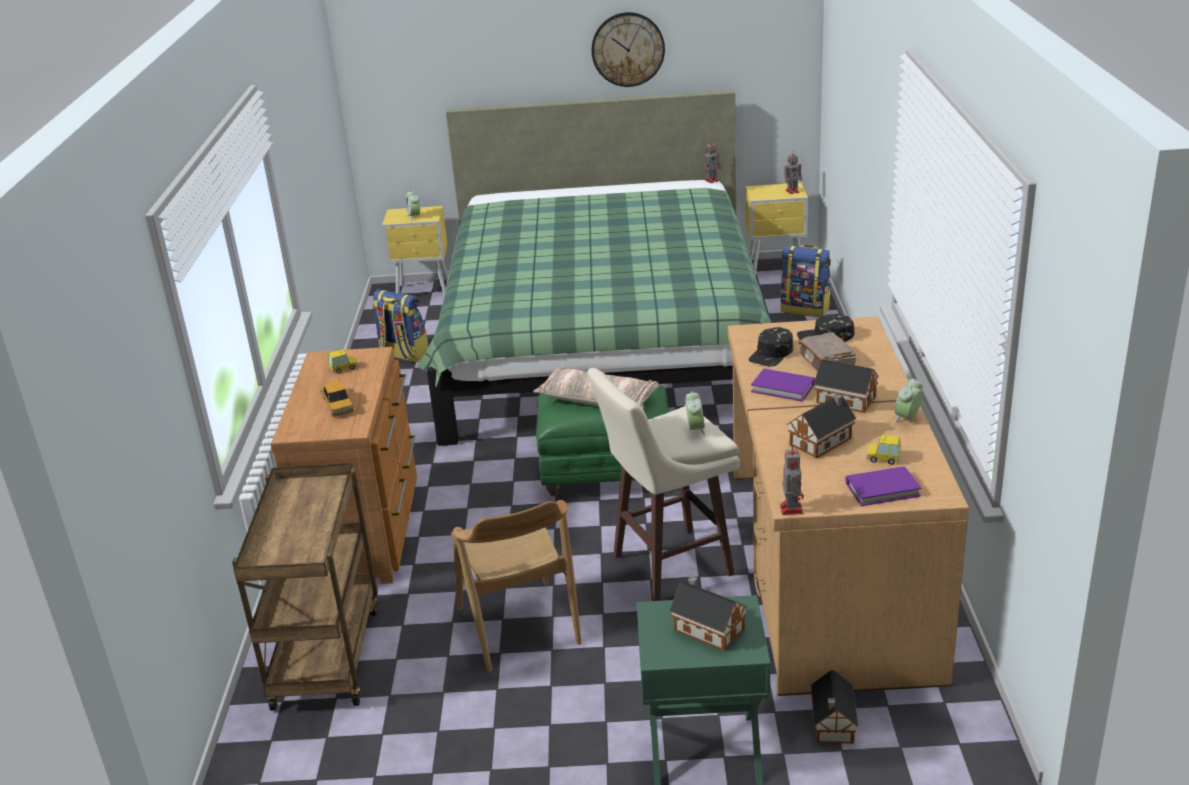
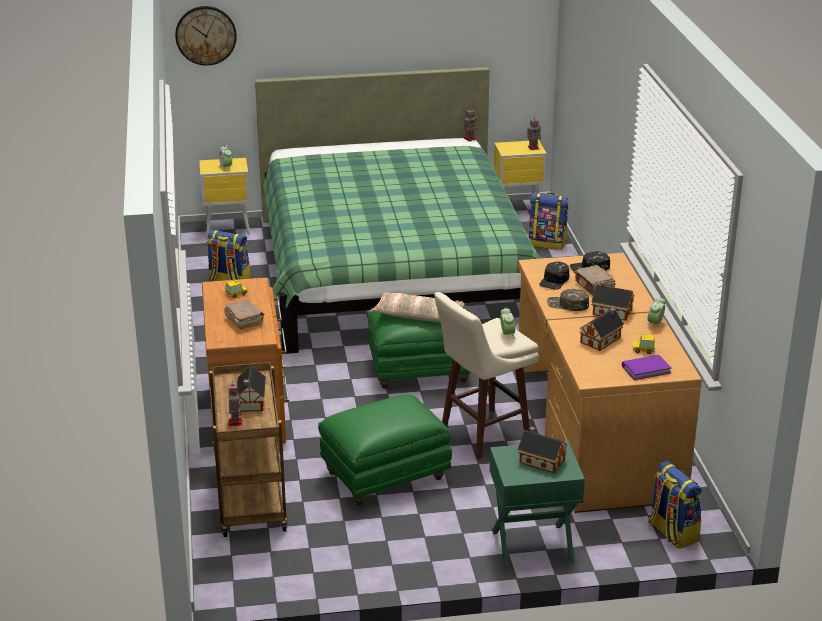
camera: 10 degrees left, 0 degrees up
toy car [320,380,354,417] -> brown book [224,299,265,329]
brown chair [451,500,581,672] -> green ottoman [318,394,452,506]
wall clock [592,12,665,87] -> wall clock moved to [175,6,237,66]
purple book [751,369,815,402] -> green cap [547,289,589,311]
toy robot [780,445,804,515] -> toy robot moved to [228,380,242,426]
toy house [811,670,858,743] -> toy house moved to [237,366,266,412]
none -> backpack [648,461,702,549]

